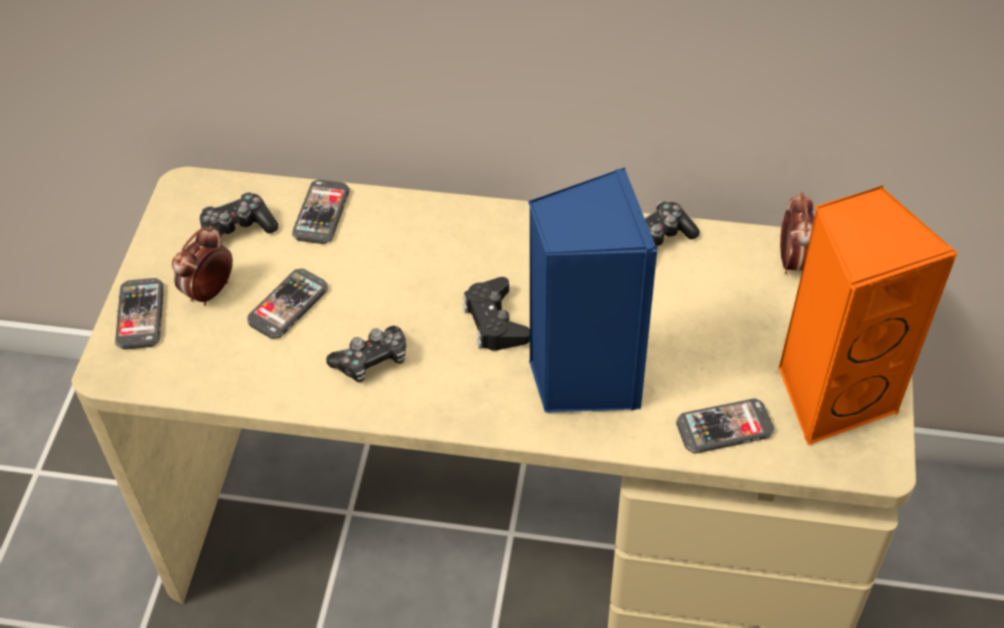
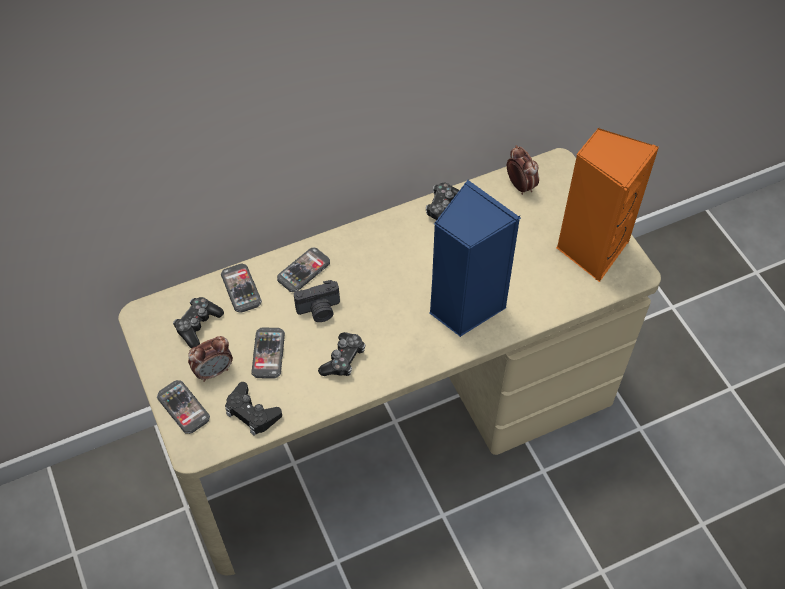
camera: 35 degrees left, 5 degrees up
alarm clock [172,226,233,306] -> alarm clock turned 120 degrees counterclockwise [188,336,233,382]
black game controller [463,277,530,351] -> black game controller moved to [225,382,282,436]
phone [676,398,774,453] -> phone moved to [277,248,330,292]
none -> camera [294,280,340,322]

